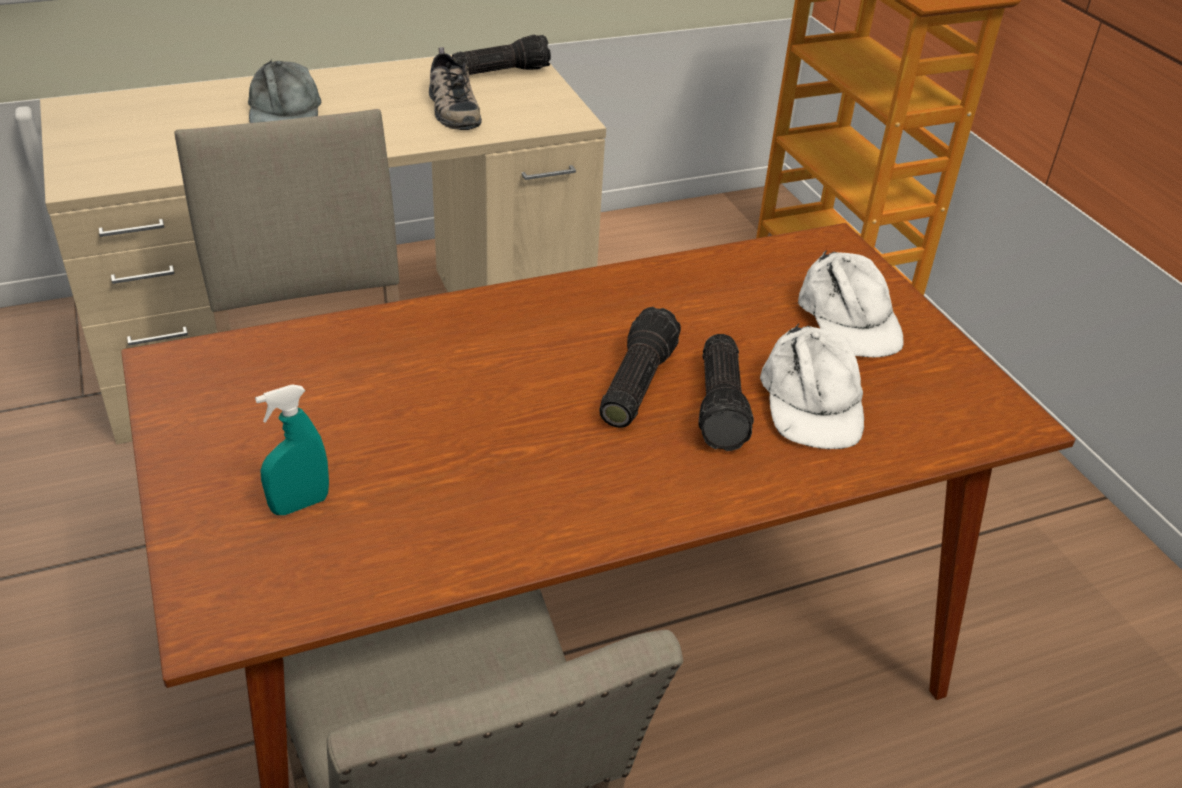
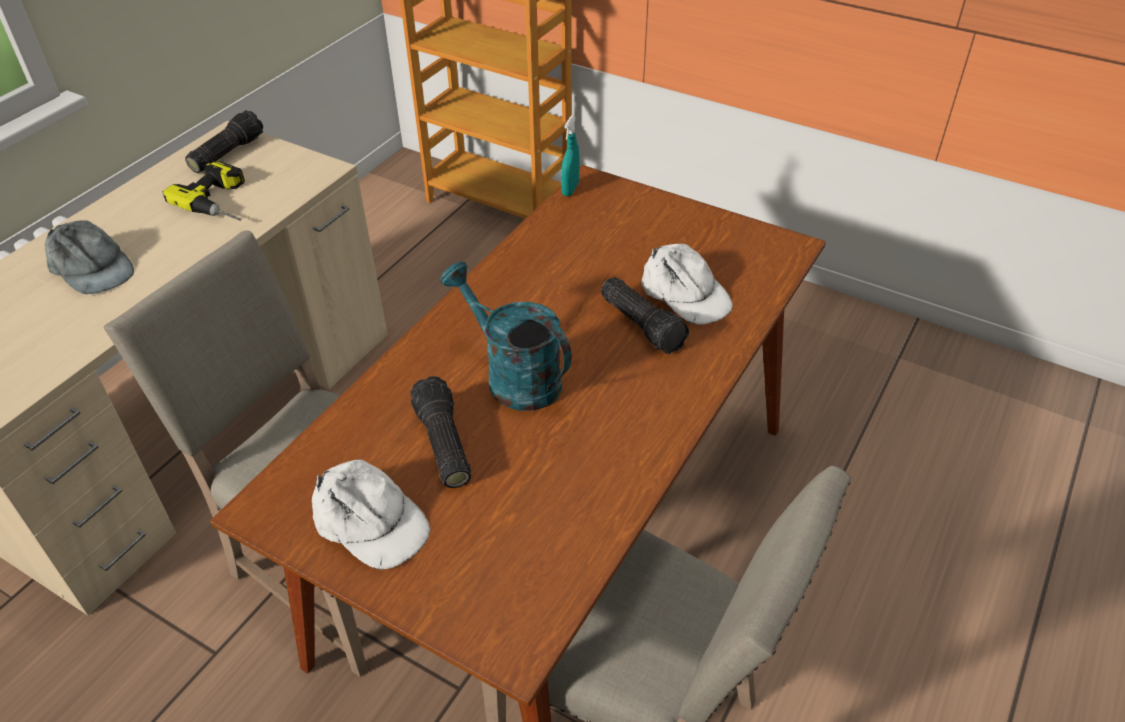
camera: 35 degrees left, 5 degrees up
turquoise spray bottle [255,384,329,515] -> turquoise spray bottle moved to [561,116,579,196]
shoe [429,47,482,130] -> power drill [163,161,245,221]
flashlight [599,307,681,428] -> flashlight moved to [410,376,471,488]
white cap [798,251,904,358] -> white cap moved to [312,460,430,570]
none -> turquoise watering can [441,262,572,411]

